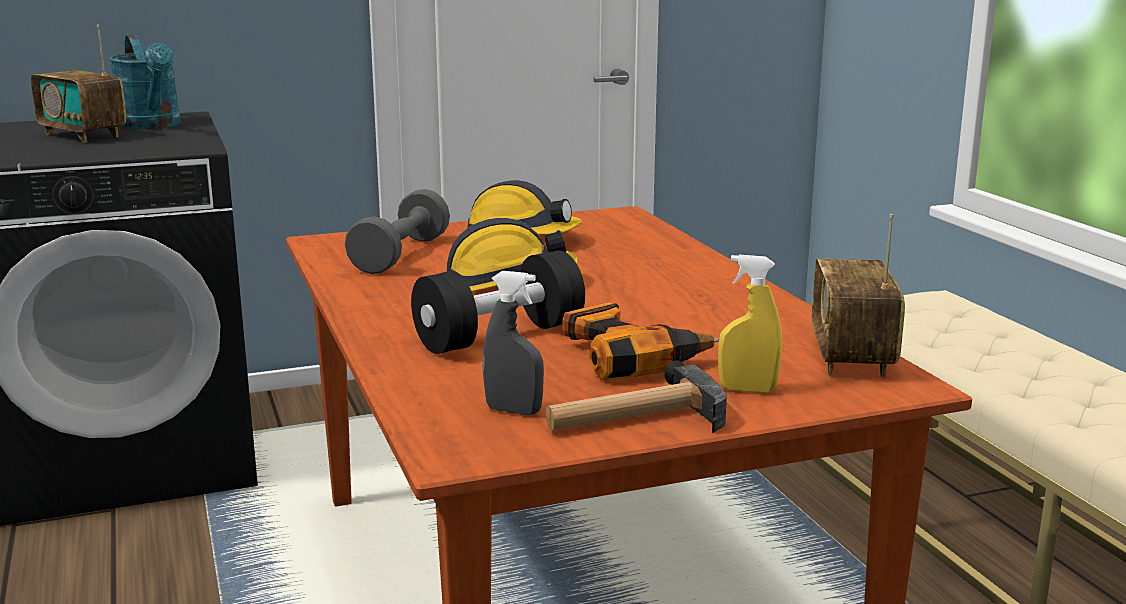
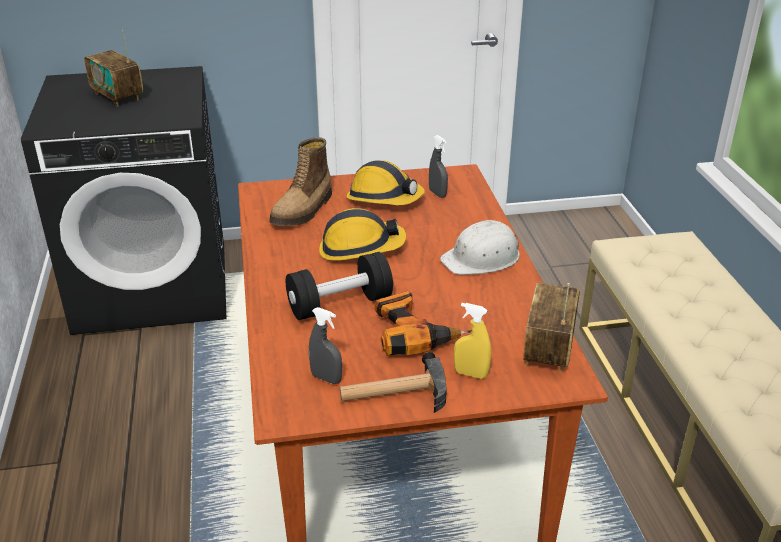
camera: 10 degrees right, 15 degrees up
turquoise watering can [109,35,181,129] -> none
grey dumbbell [345,189,450,274] -> boot [269,137,332,226]
none -> grey spray bottle [429,135,448,198]
none -> white hard hat [440,220,519,275]

